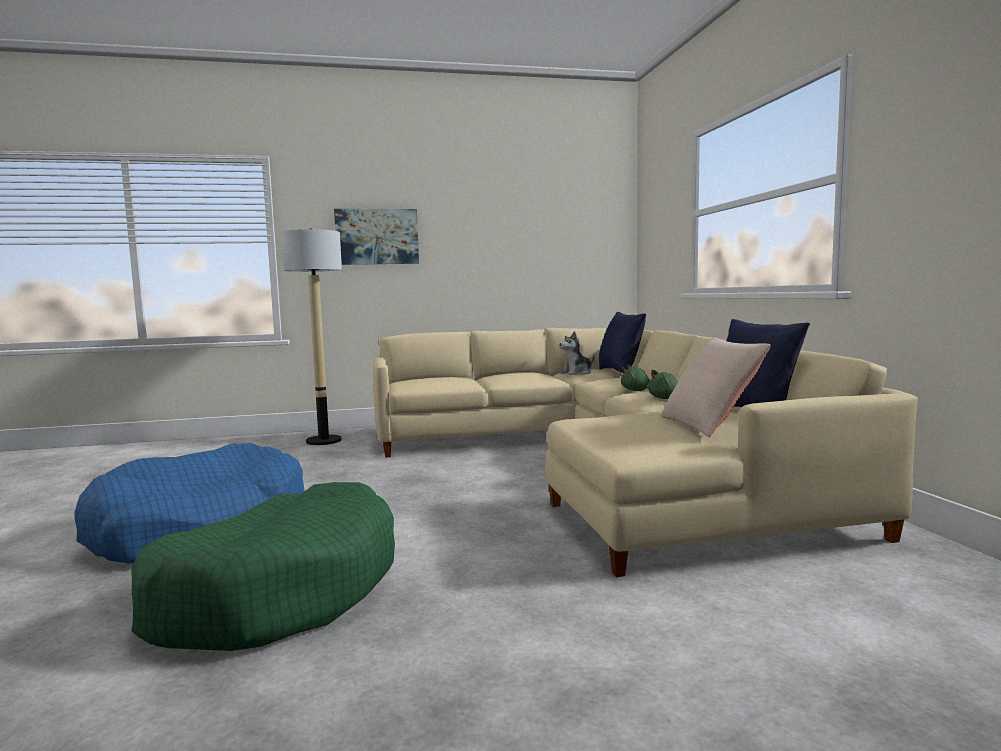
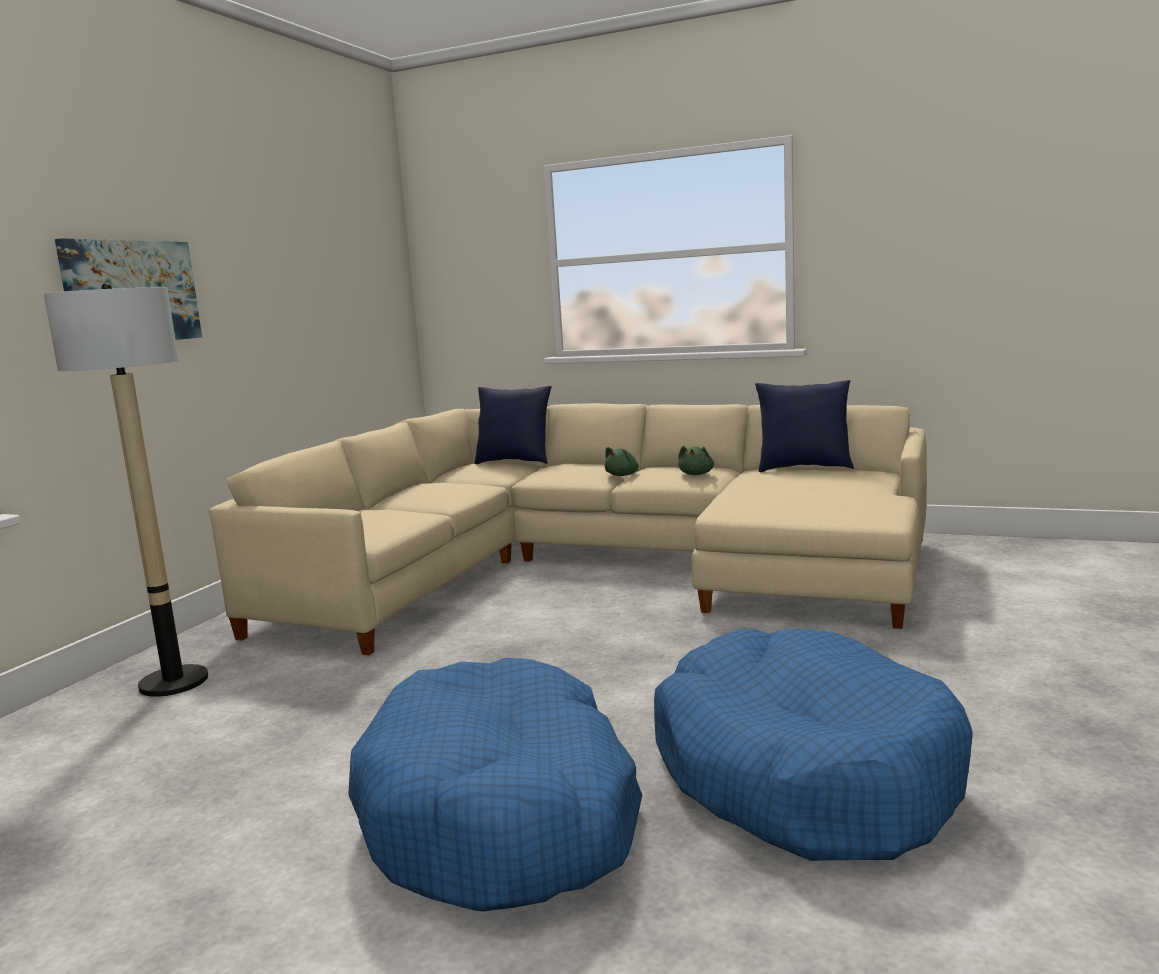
camera: 55 degrees left, 5 degrees up
green dog bed [131,482,395,651] -> blue dog bed [654,628,973,861]
plush toy [559,331,595,375] -> none
beige pillow [661,337,771,437] -> none

